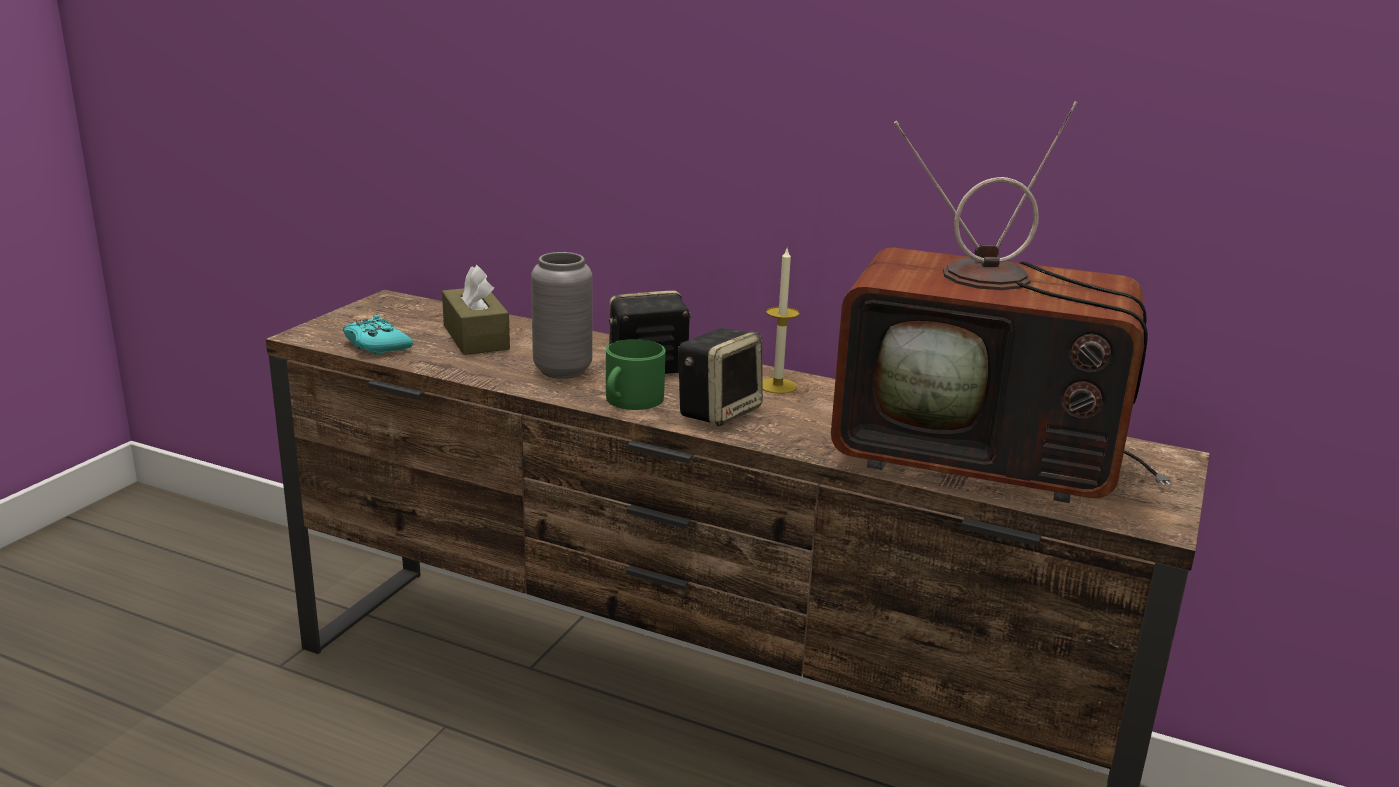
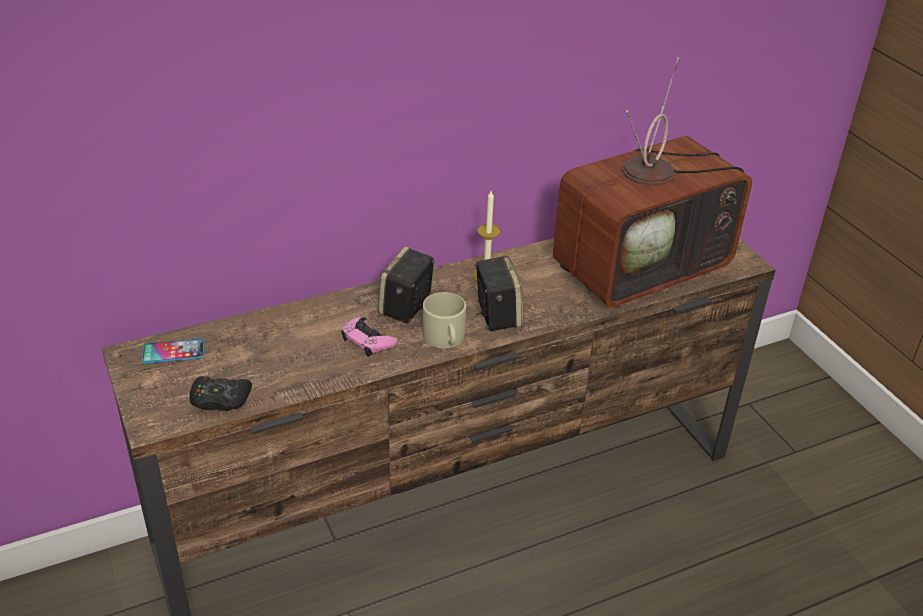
camera: 50 degrees left, 15 degrees up
turquoise game controller [343,314,413,355] -> black game controller [189,376,252,411]
brown tissue box [442,265,510,355] -> none
grey vase [531,252,593,379] -> pink game controller [341,317,398,357]
green mug [606,339,665,410] -> beige mug [423,292,466,348]
none -> phone [142,338,204,364]

